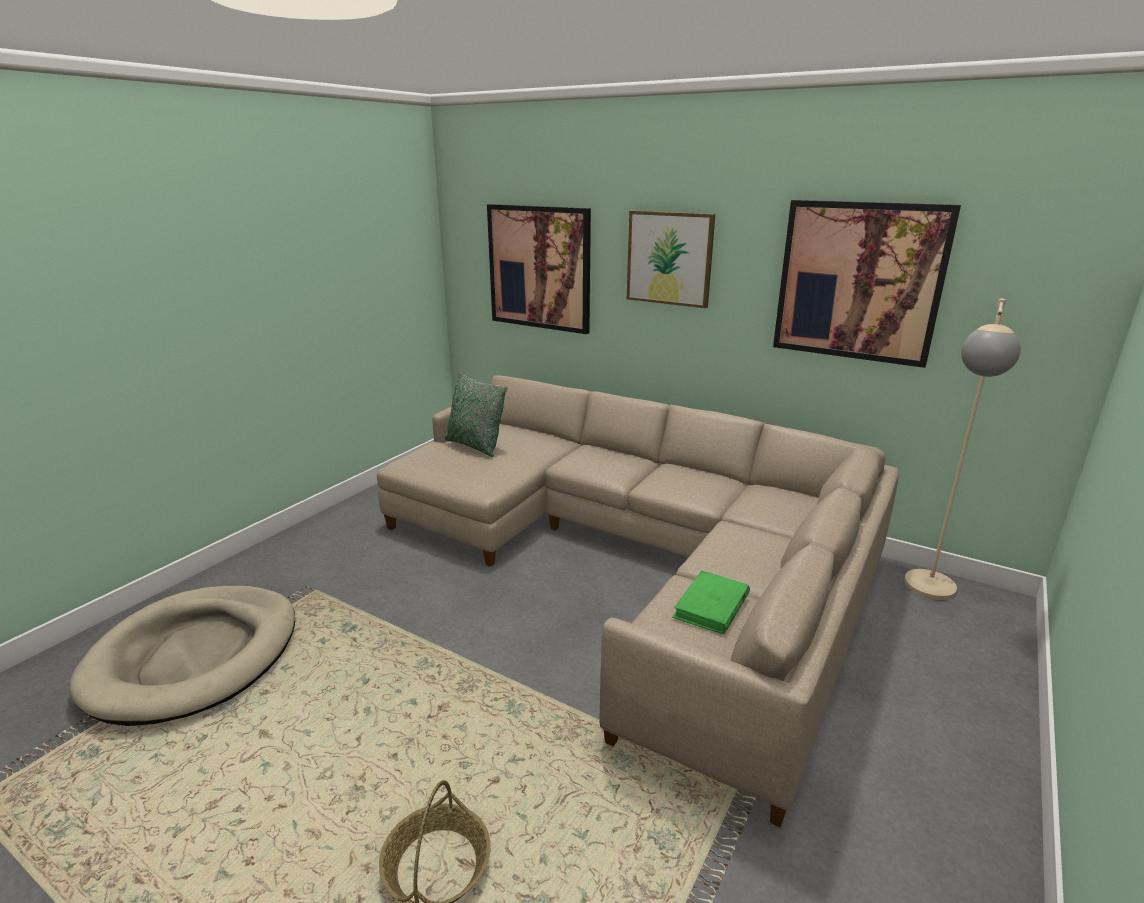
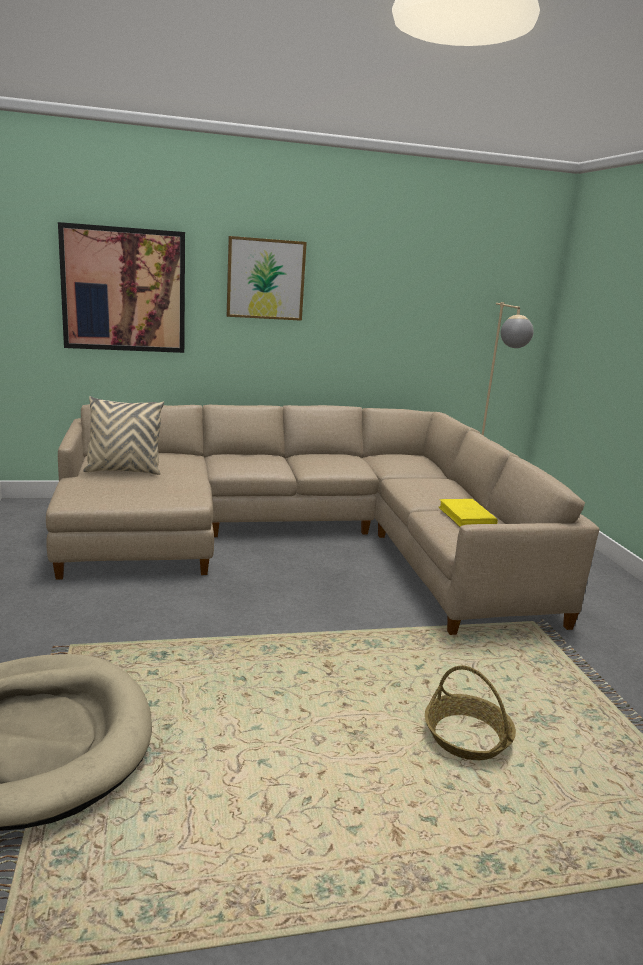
camera: 45 degrees left, 5 degrees down
green pillow [445,372,507,457] -> beige pillow [83,396,164,475]
green book [672,571,750,634] -> yellow book [439,499,498,527]
picture [773,200,961,368] -> none

